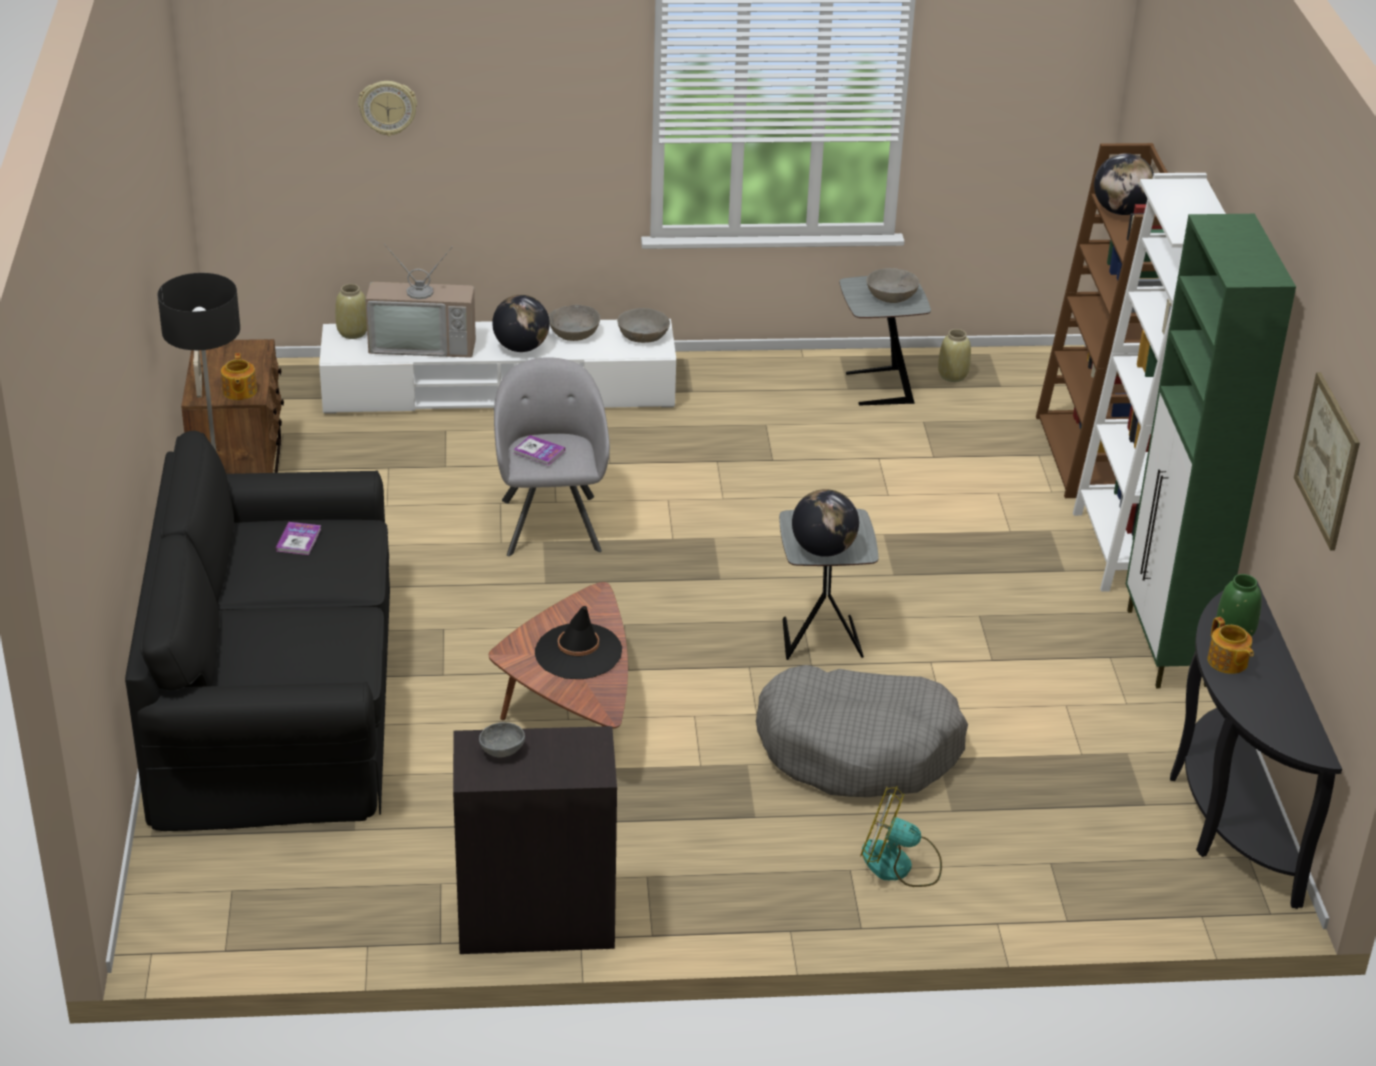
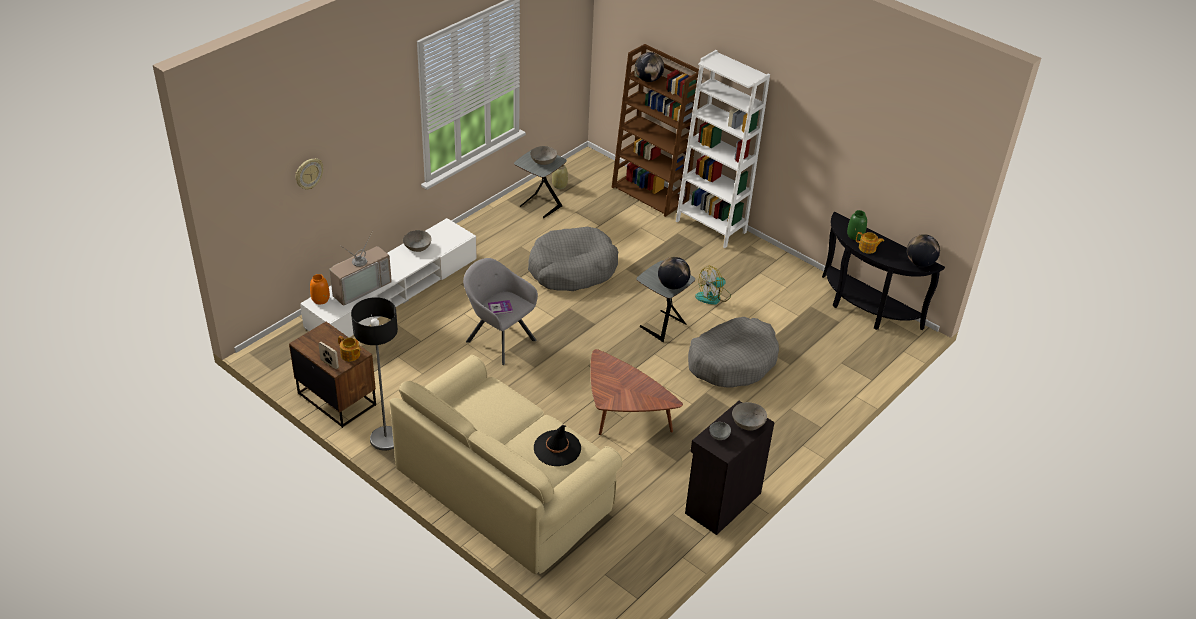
camera: 45 degrees left, 5 degrees up
black sofa [125,431,390,831] -> beige sofa [389,355,623,574]
book [276,522,321,555] -> none
beige vase [335,284,367,339] -> orange vase [310,274,330,304]
globe [492,295,550,352] -> globe moved to [907,234,940,267]
black hat [535,606,622,679] -> black hat moved to [534,425,581,466]
grey bowl [617,308,670,343] -> grey bowl moved to [732,402,767,431]
fan [860,786,942,887] -> fan moved to [695,266,731,305]
green cabinet [1126,214,1296,688] -> none
picture [1294,372,1360,551] -> none
none -> grey dog bed [528,227,618,291]

